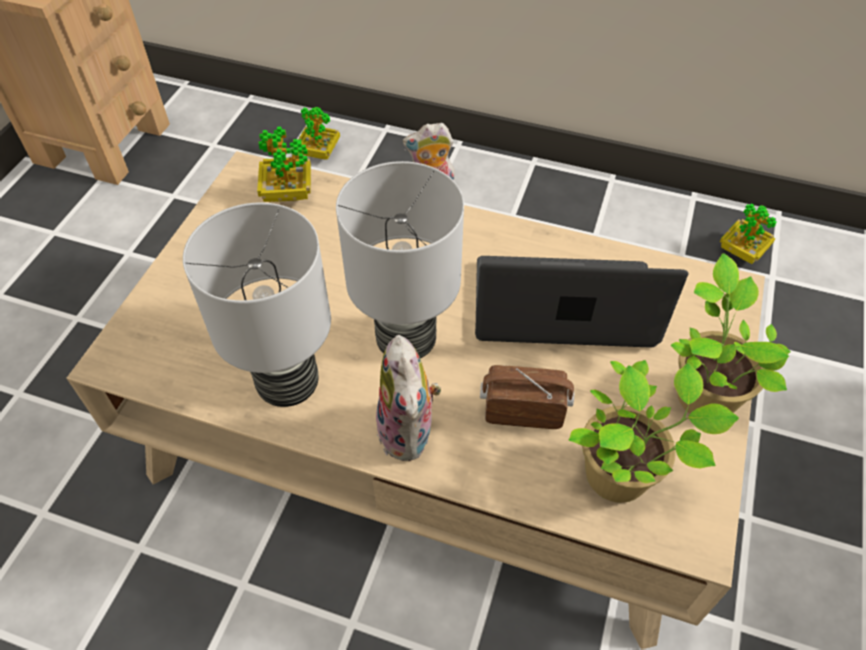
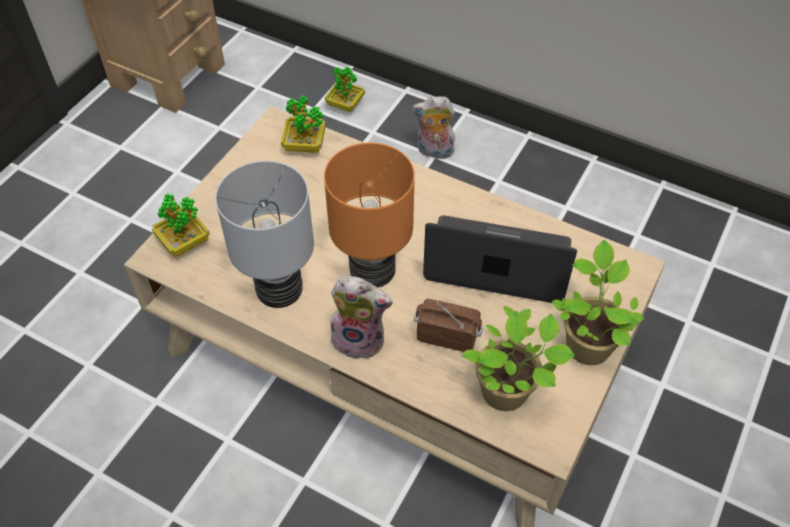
camera: 10 degrees right, 0 degrees up
grey table lamp [336,161,464,358] -> orange table lamp [324,142,415,288]
plush toy [376,335,441,461] -> plush toy turned 75 degrees counterclockwise [325,276,393,360]
potted plant [720,204,777,264] -> potted plant moved to [152,194,210,258]

